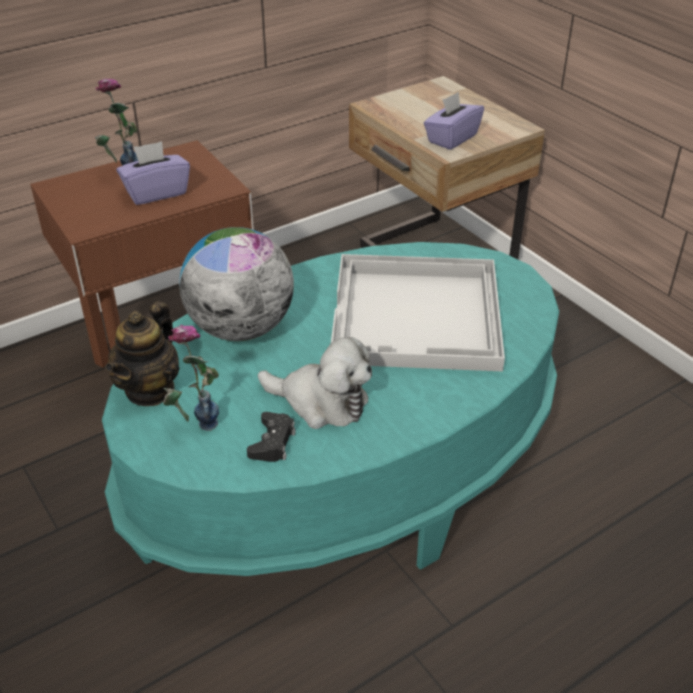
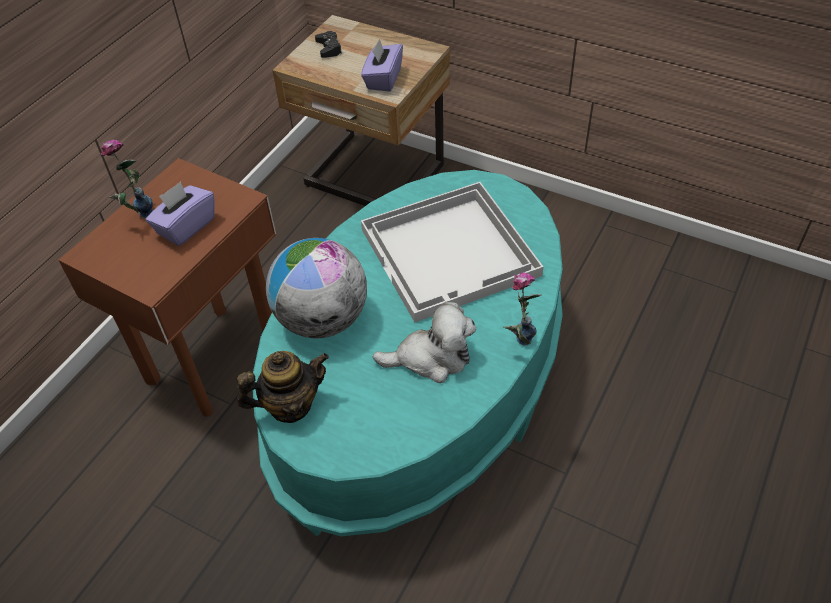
camera: 25 degrees left, 10 degrees up
teapot [105,302,180,406] -> teapot turned 105 degrees counterclockwise [237,351,329,423]
vase [163,324,219,431] -> vase moved to [503,272,542,346]
black game controller [247,412,296,462] -> black game controller moved to [315,31,342,58]

